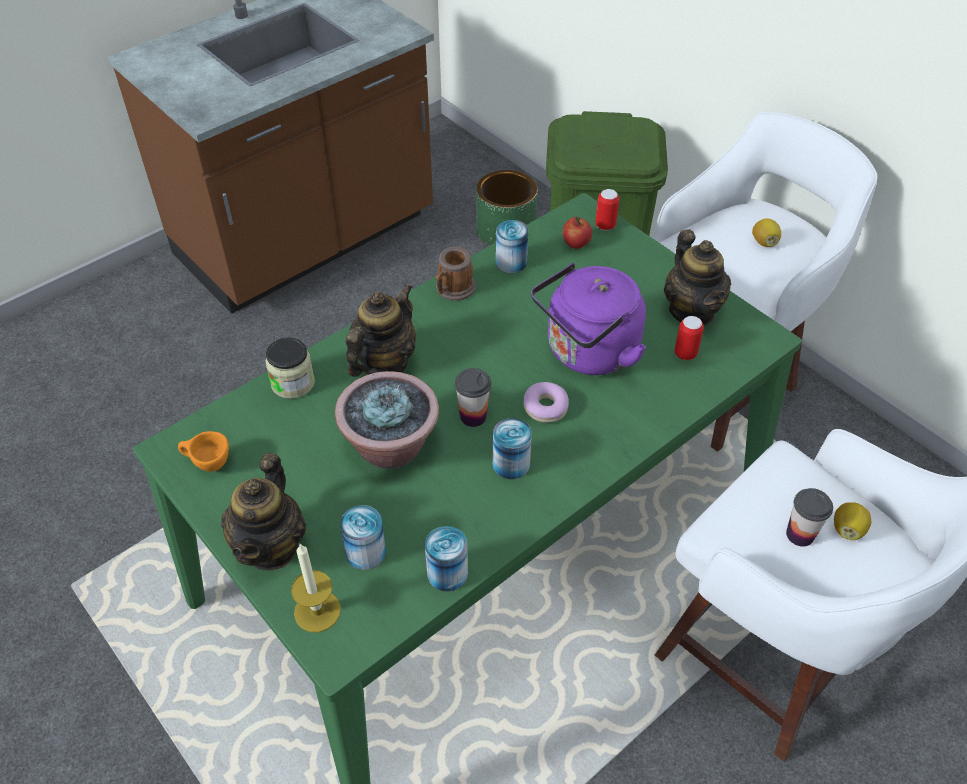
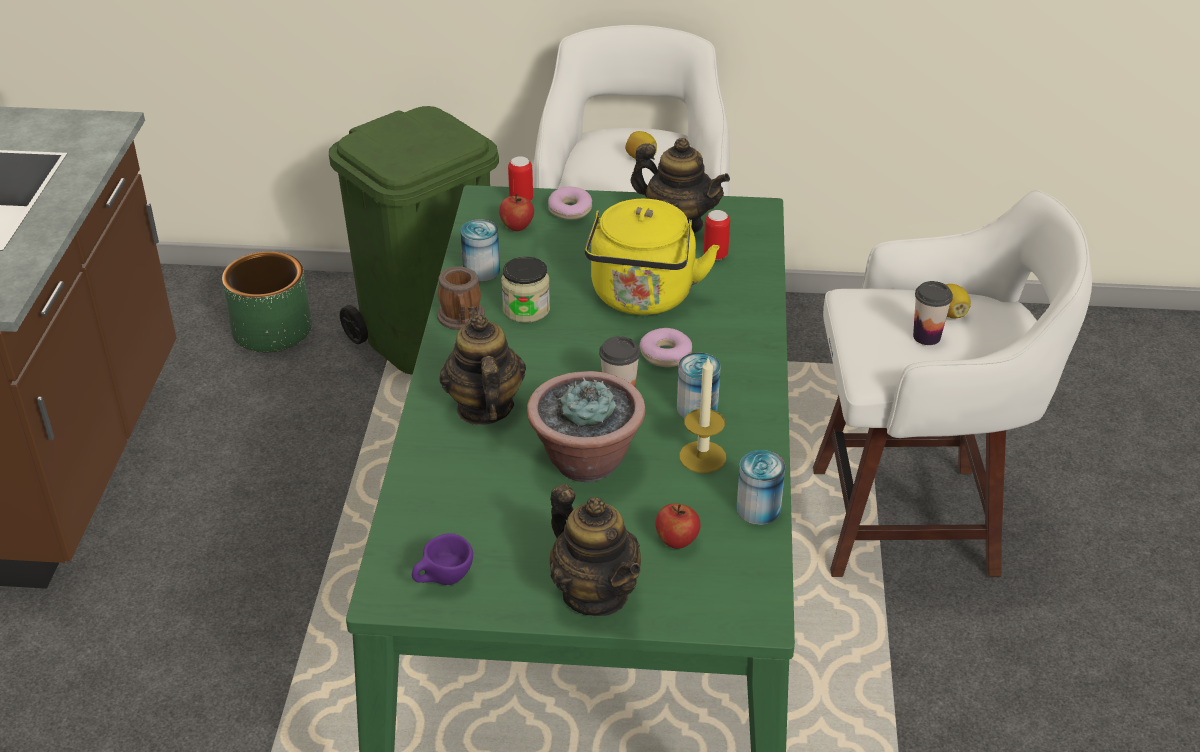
camera: 45 degrees left, 10 degrees down
orange cup [178,431,229,472] -> purple cup [412,533,473,585]
jar [266,338,315,399] -> jar moved to [501,257,550,323]
candle [291,544,341,632] -> candle moved to [679,357,726,473]
can [340,505,386,570] -> apple [655,503,701,549]
purple kettle [531,263,646,375] -> yellow kettle [585,199,719,315]
none -> donut [548,187,592,220]

